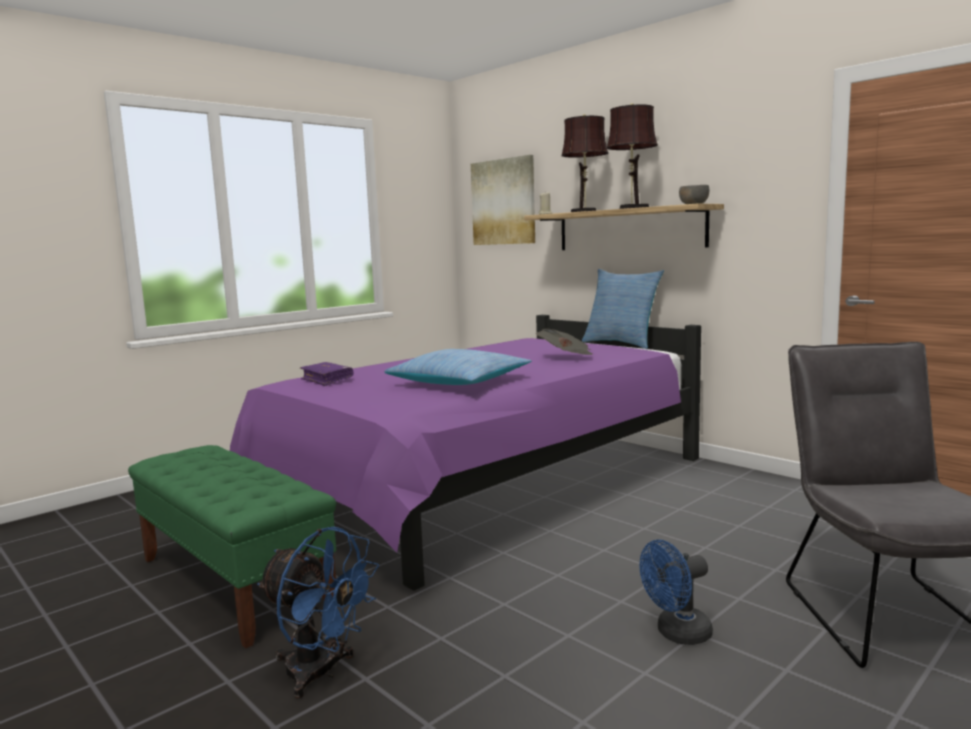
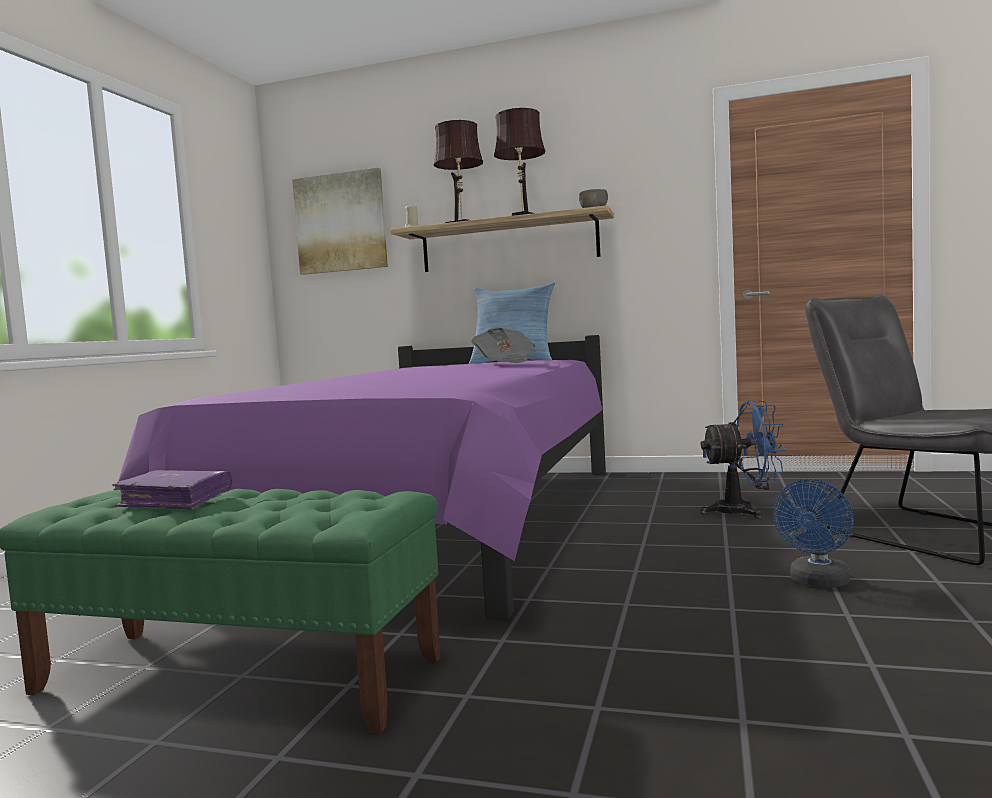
camera: 30 degrees left, 5 degrees down
blue fan [257,527,379,698] -> blue fan moved to [701,401,786,518]
purple book [300,362,353,386] -> purple book moved to [113,470,232,510]
pillow [384,349,532,385] -> none

